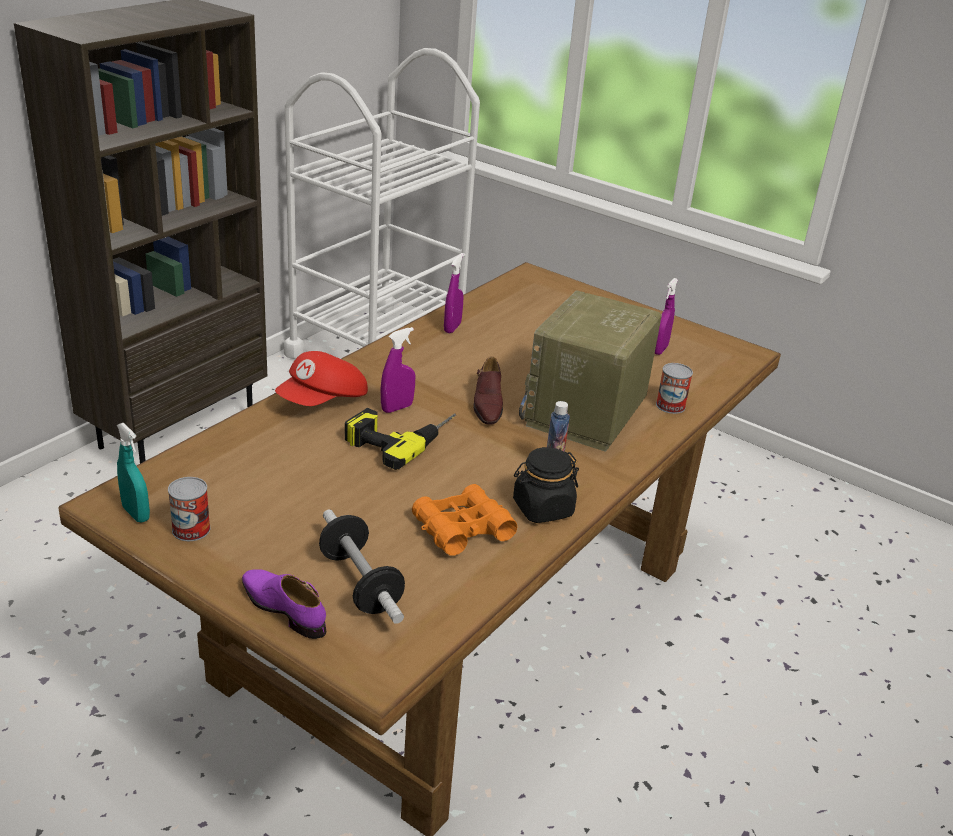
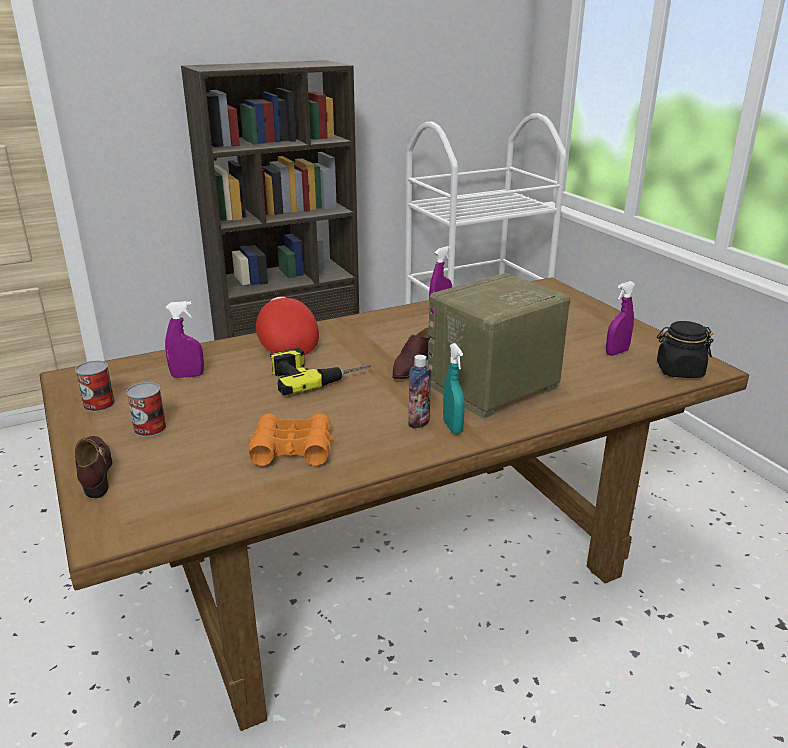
camera: 30 degrees right, 5 degrees down
turquoise spray bottle [117,423,150,523] -> turquoise spray bottle moved to [443,343,465,434]
purple shoe [242,569,326,639] -> brown shoe [75,436,113,498]
red cap [275,351,368,406] -> red cap turned 90 degrees clockwise [256,296,319,355]
dumbbell [319,509,405,624] -> none
purple spray bottle [381,327,415,413] -> purple spray bottle moved to [165,301,204,378]
black jar [513,447,579,523] -> black jar moved to [657,321,713,378]
can [656,363,693,414] -> can moved to [126,382,167,437]

